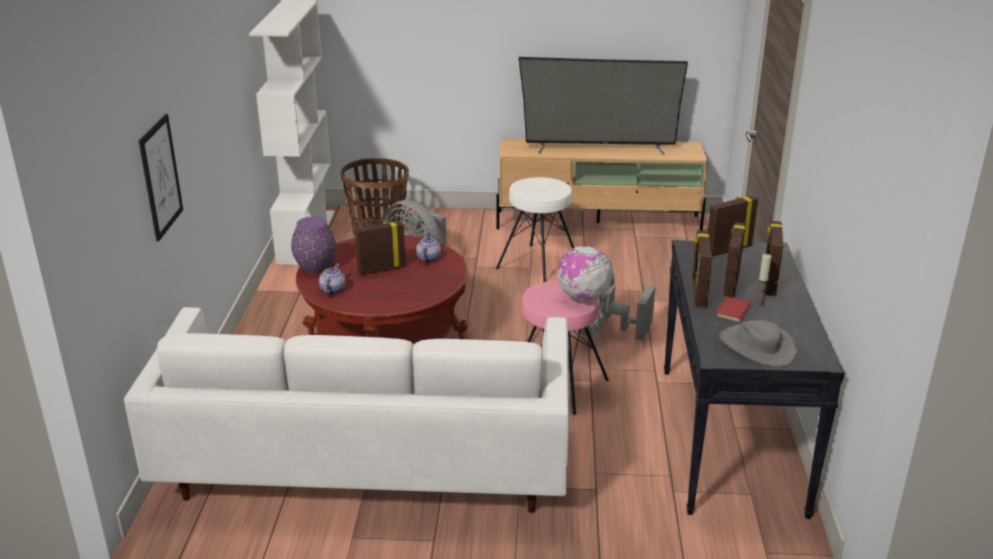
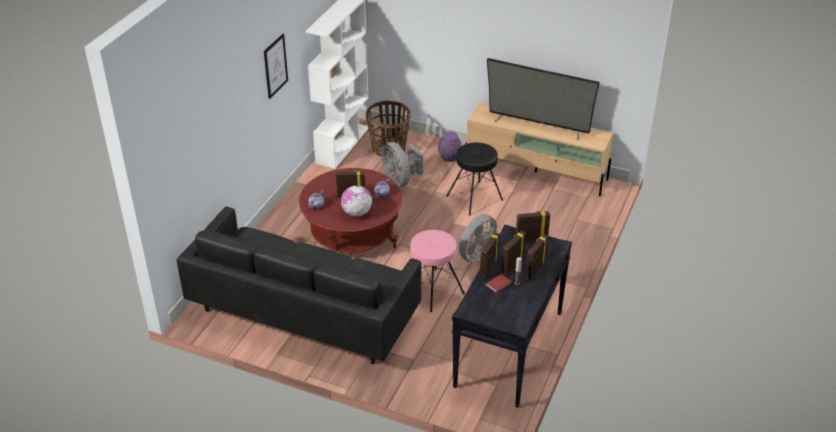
camera: 20 degrees right, 10 degrees up
white sofa [124,307,570,513] -> black sofa [176,206,421,364]
picture [139,114,183,241] -> picture moved to [264,34,288,99]
purple vase [291,217,336,274] -> purple vase moved to [438,131,462,162]
white stool [496,177,574,282] -> black stool [446,143,503,216]
globe [557,246,613,301] -> globe moved to [341,186,372,217]
grey hat [719,320,798,367] -> none

